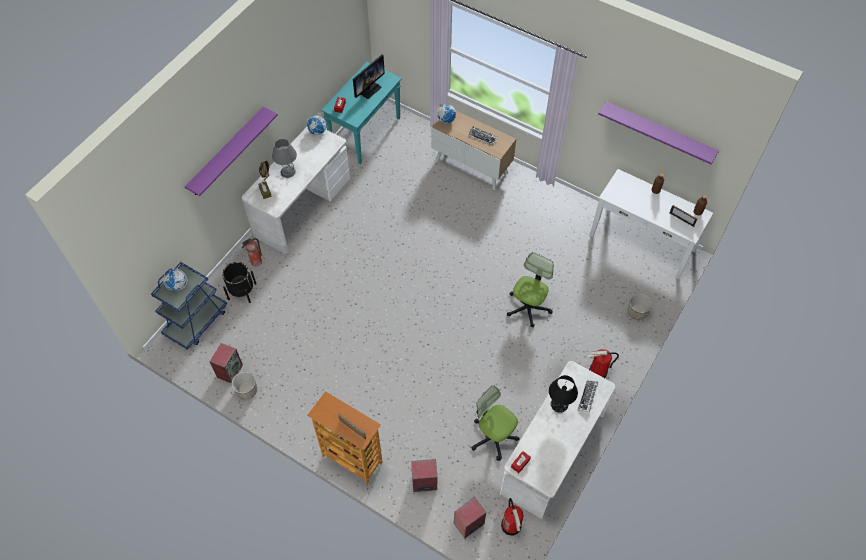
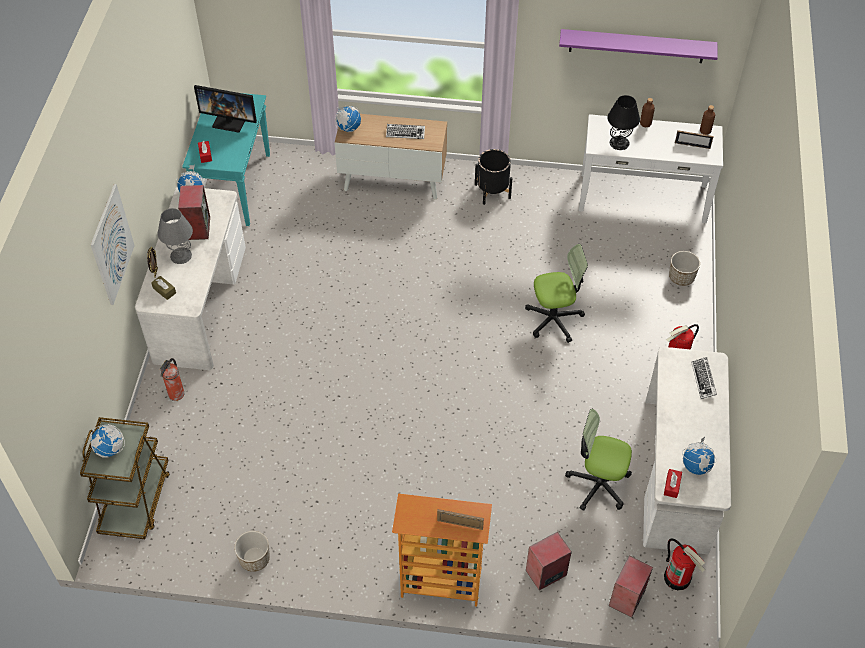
camera: 25 degrees left, 5 degrees down
blue cart [151,262,227,350] -> brown cart [80,417,170,539]
purple shelf [185,107,278,196] -> picture [91,184,135,305]
speaker [210,343,243,383] -> speaker moved to [178,185,210,240]
black planter [222,262,256,303] -> black planter moved to [475,149,512,205]
monitor [353,55,385,99] -> monitor turned 90 degrees clockwise [194,85,257,133]
office chair [507,252,553,327] -> office chair turned 75 degrees clockwise [525,244,588,343]
black table lamp [549,375,578,413] -> black table lamp moved to [607,95,640,150]
none -> globe [682,436,717,475]

